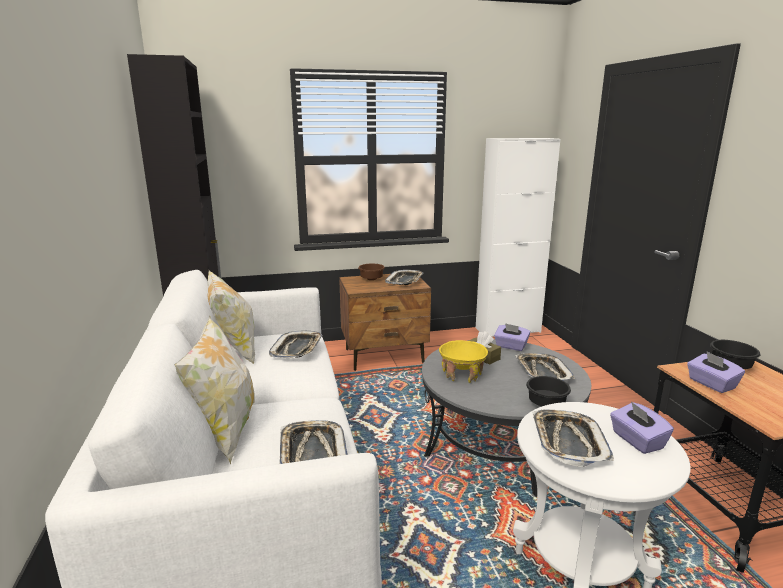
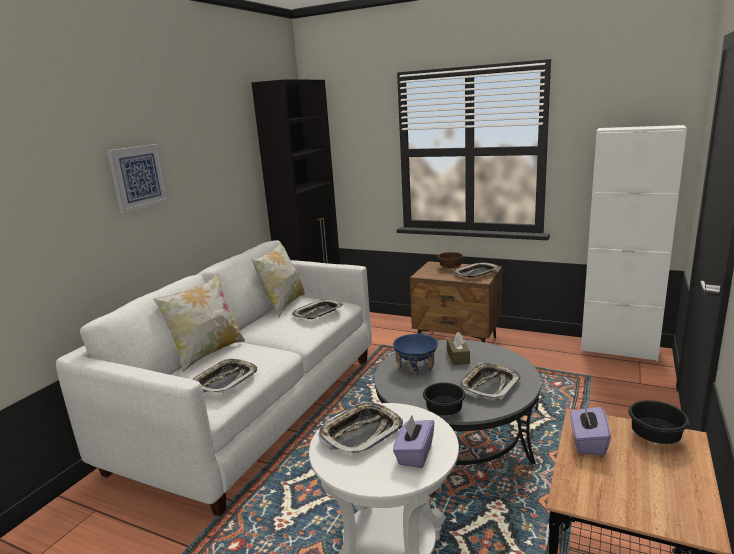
camera: 40 degrees right, 0 degrees up
yellow bowl [439,340,488,383] -> blue bowl [393,333,438,375]
purple tissue box [494,323,530,351] -> none
none -> picture [107,144,169,213]

